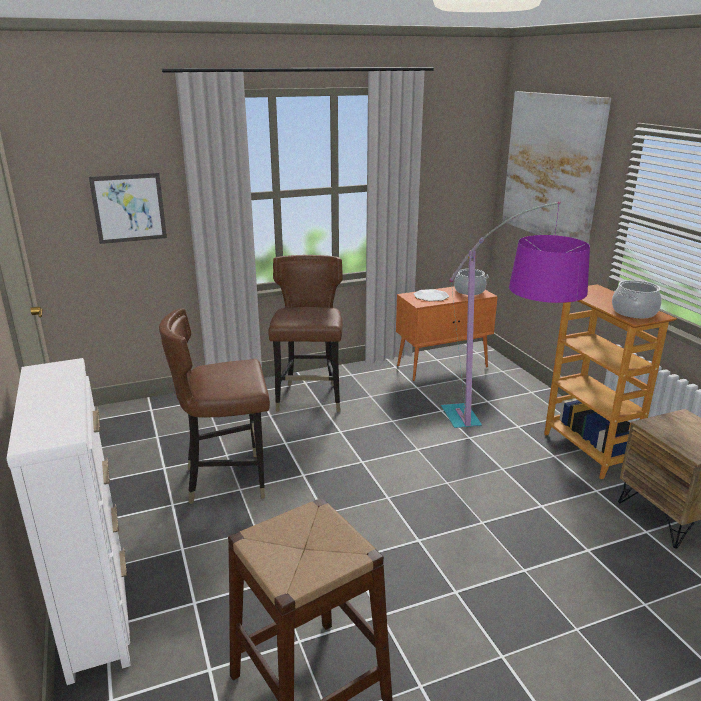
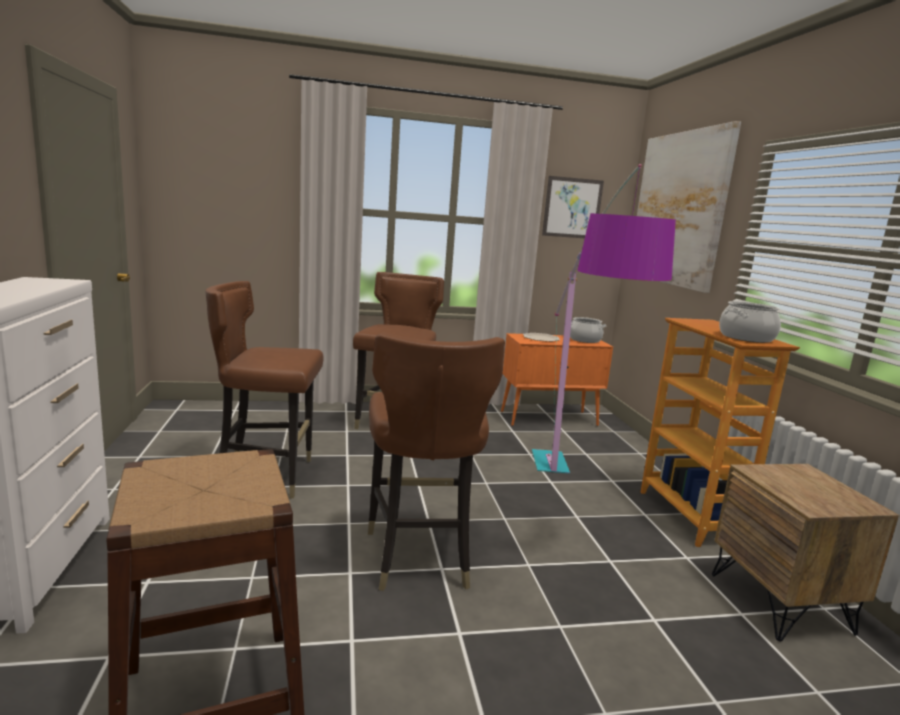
camera: 10 degrees right, 10 degrees down
picture [89,173,167,244] -> picture moved to [542,176,604,238]
none -> brown chair [368,332,505,591]

